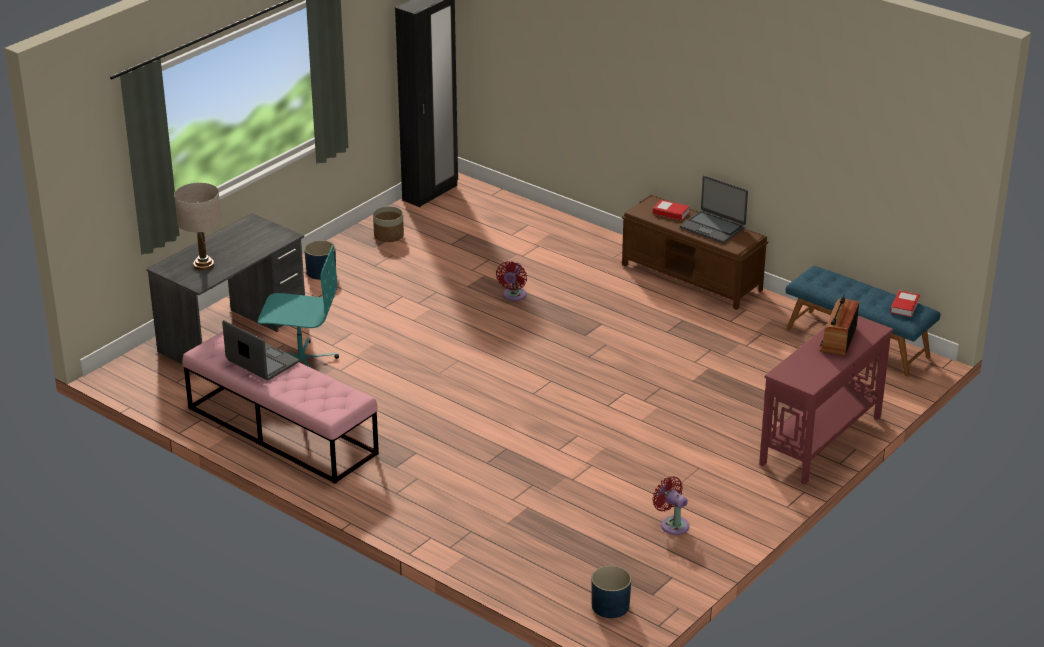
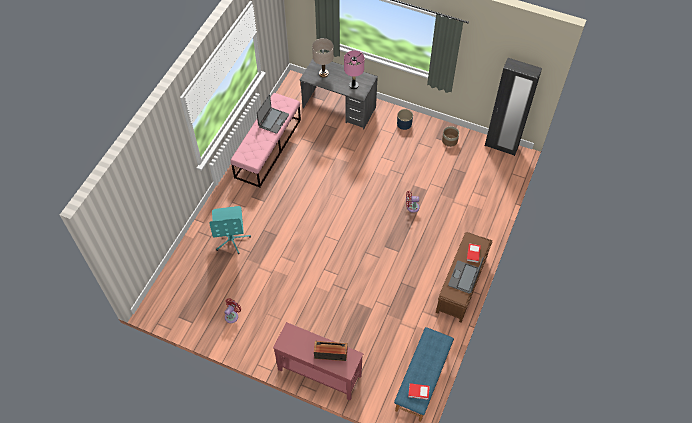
camera: 75 degrees right, 25 degrees up
turquoise office chair [258,245,339,369] -> turquoise office chair moved to [210,206,251,254]
blue planter [591,566,631,618] -> none
none -> pink table lamp [344,51,365,89]

